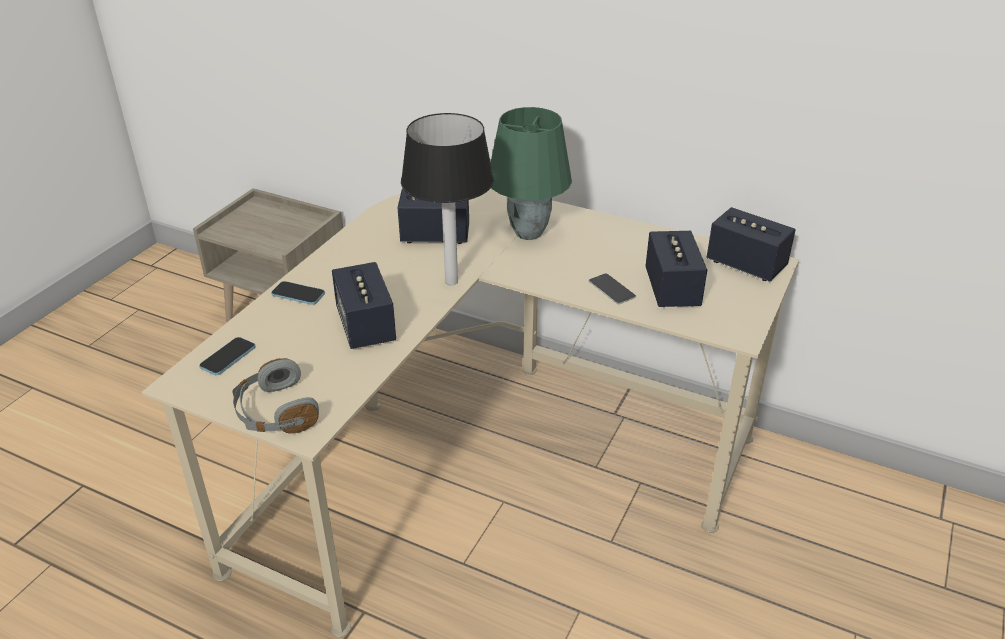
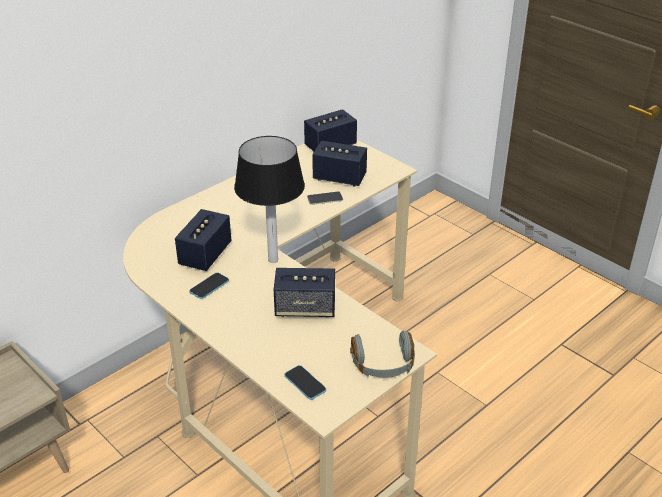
camera: 70 degrees left, 0 degrees up
phone [271,281,325,305] -> phone moved to [189,272,229,299]
green table lamp [491,107,572,240] -> none

